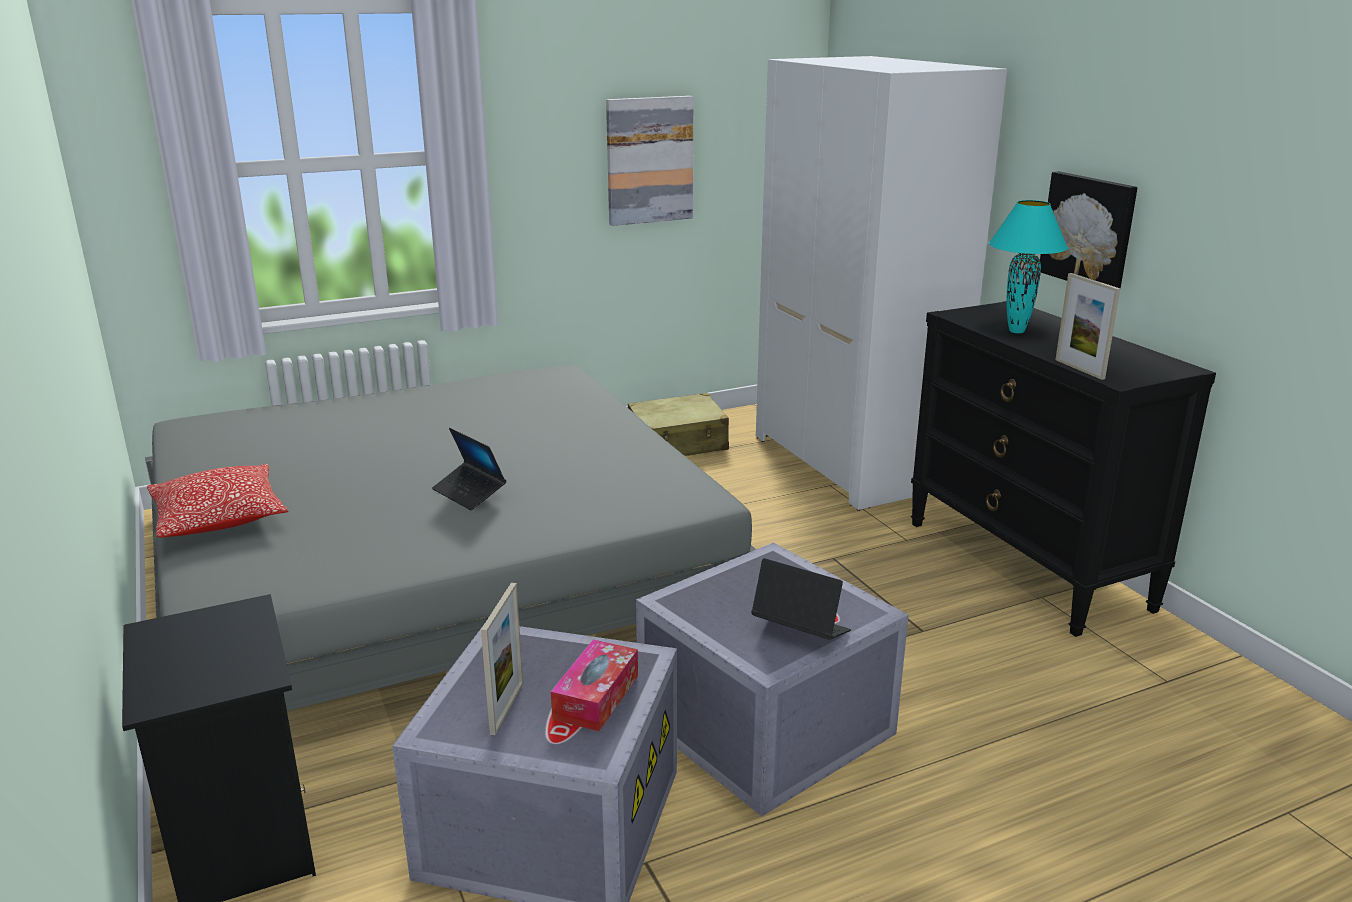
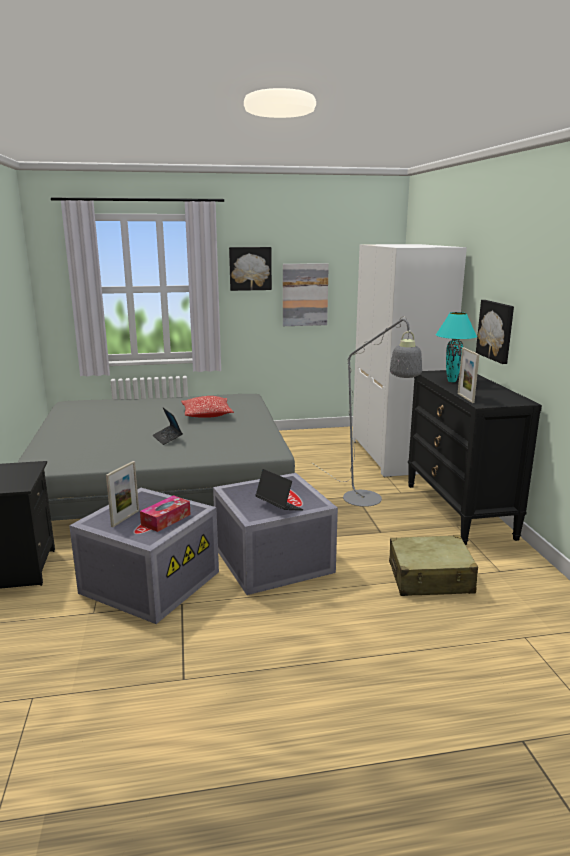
camera: 15 degrees right, 5 degrees down
pillow [147,464,288,537] -> pillow moved to [181,396,234,418]
beige suitcase [628,393,729,456] -> beige suitcase moved to [389,535,478,596]
none -> picture [229,247,272,291]
none -> grey floor lamp [311,316,422,507]

